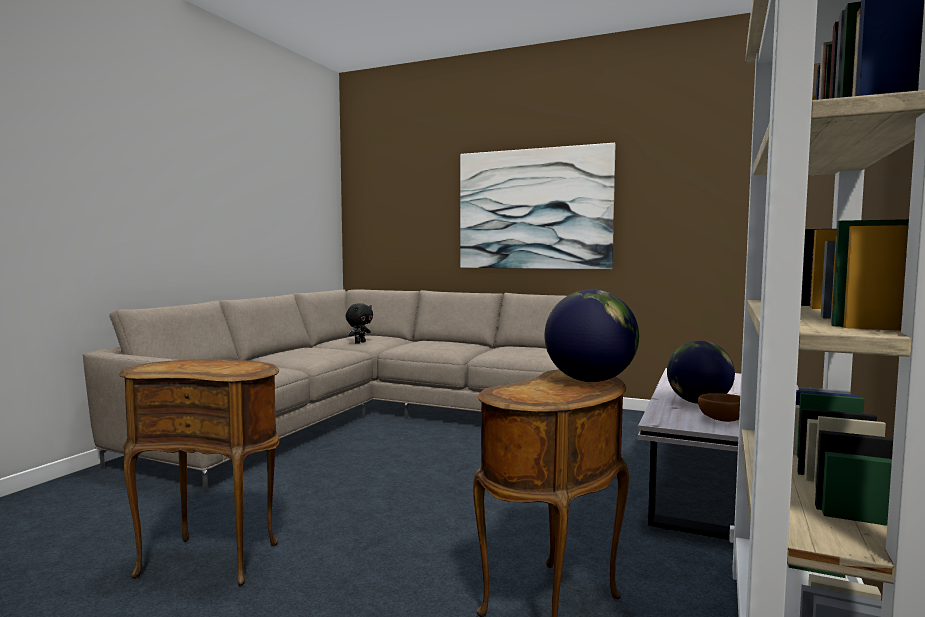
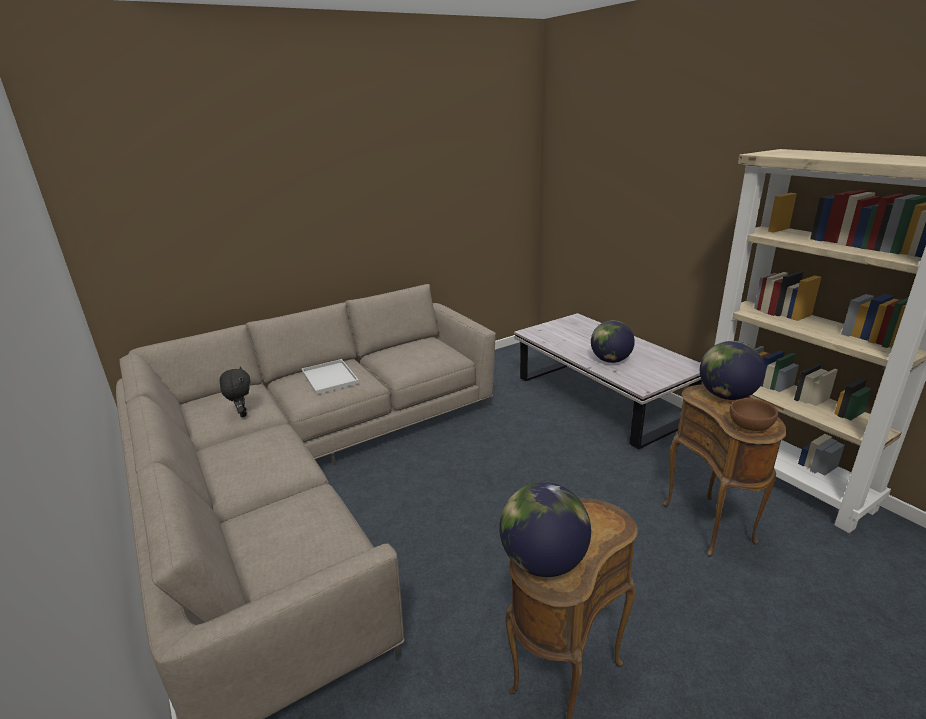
camera: 55 degrees left, 20 degrees up
picture [460,143,615,269] -> none
brown bowl [698,393,740,422] -> brown bowl moved to [730,398,778,431]
none -> white tray [302,359,359,395]
none -> globe [499,482,591,577]

